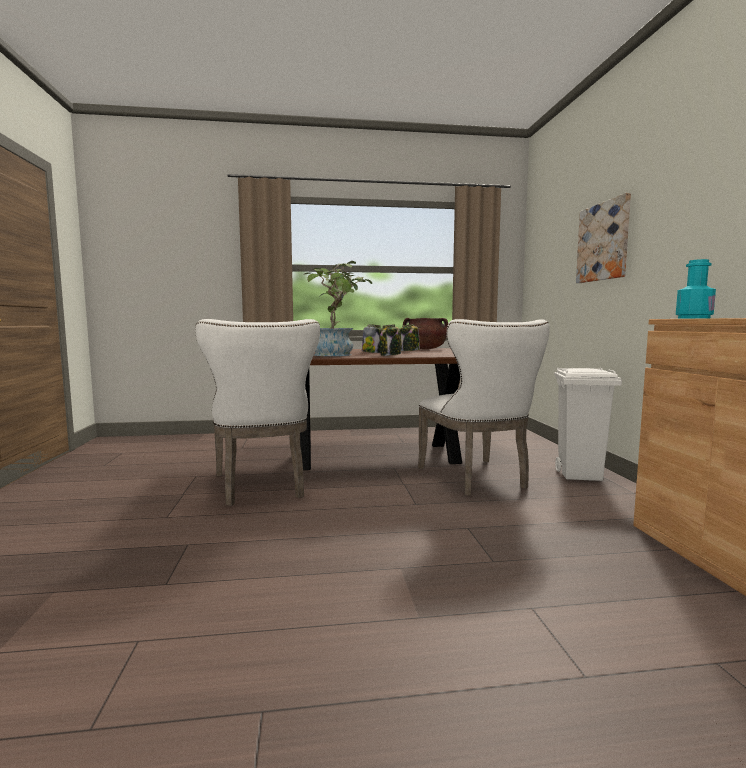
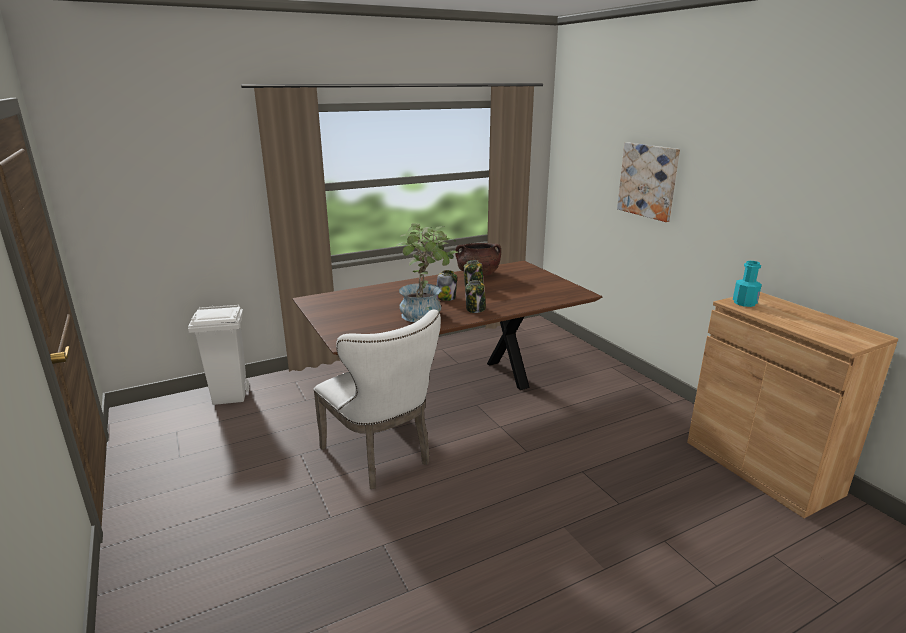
camera: 20 degrees left, 15 degrees up
white chair [418,319,550,496] -> none
white trash can [554,367,622,481] -> white trash can moved to [188,304,249,405]

